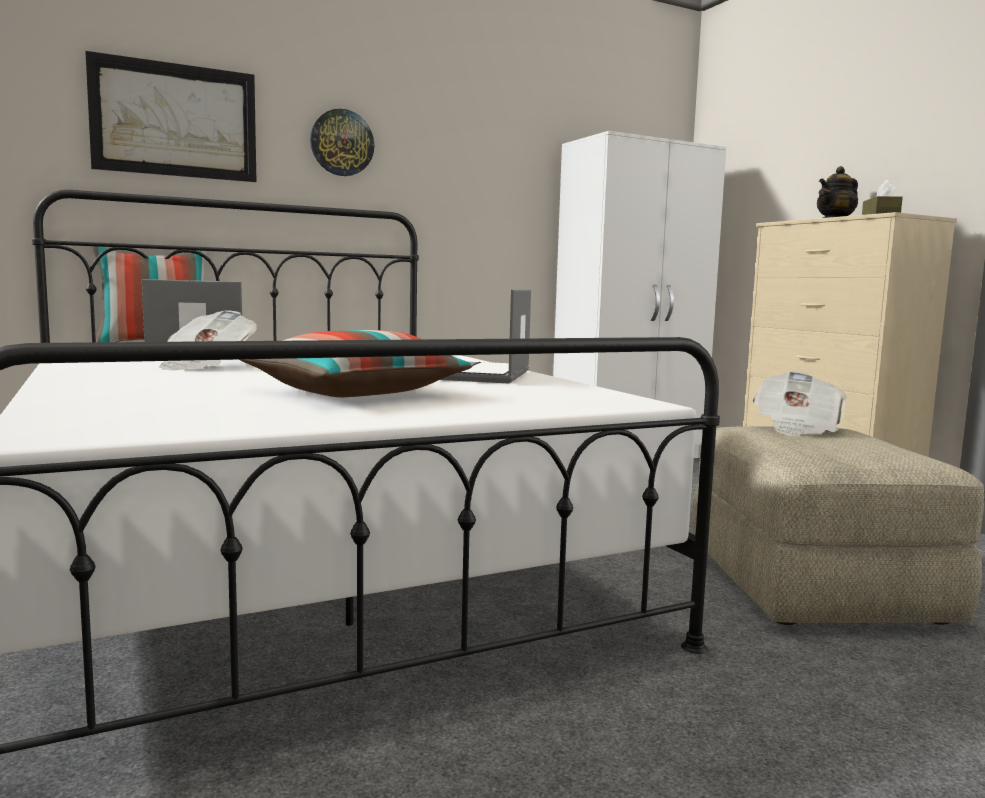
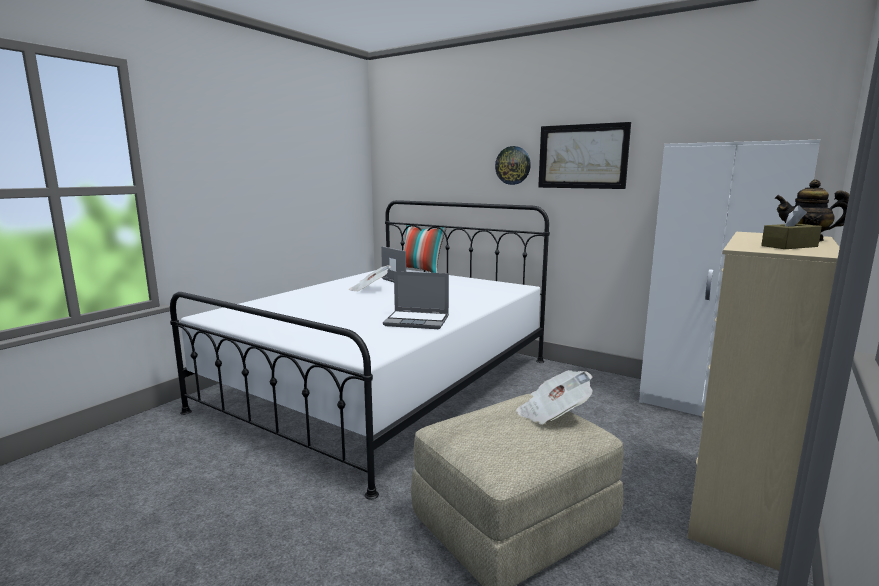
camera: 60 degrees right, 5 degrees up
picture [85,51,256,182] -> picture moved to [538,122,631,189]
pillow [239,330,473,397] -> none
laptop [440,290,531,384] -> laptop turned 150 degrees counterclockwise [383,271,449,329]

